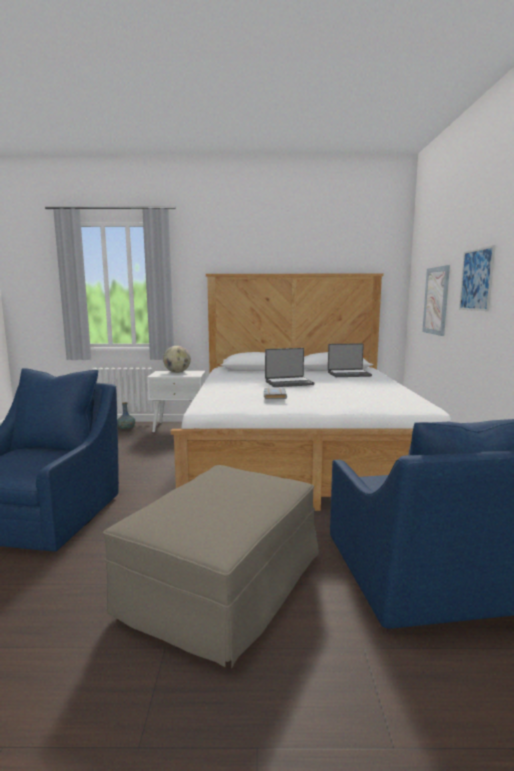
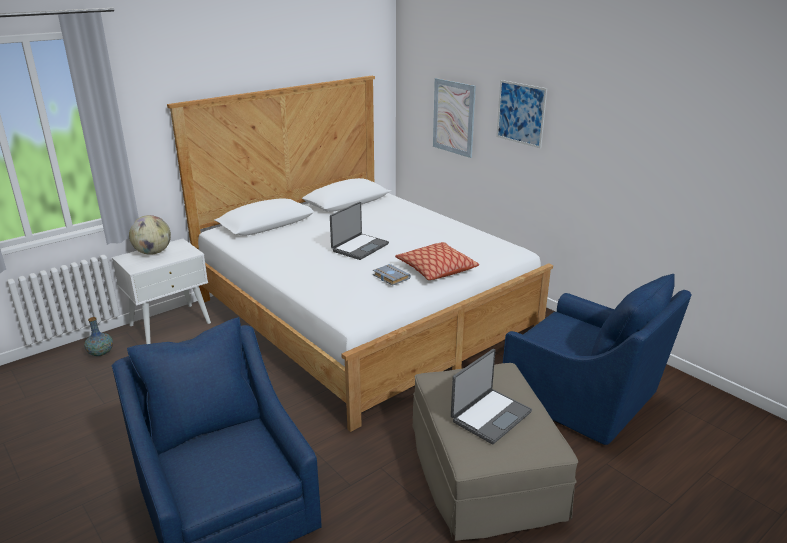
camera: 40 degrees left, 15 degrees up
laptop [328,343,372,377] -> laptop moved to [451,349,532,444]
none -> pillow [395,242,479,280]

